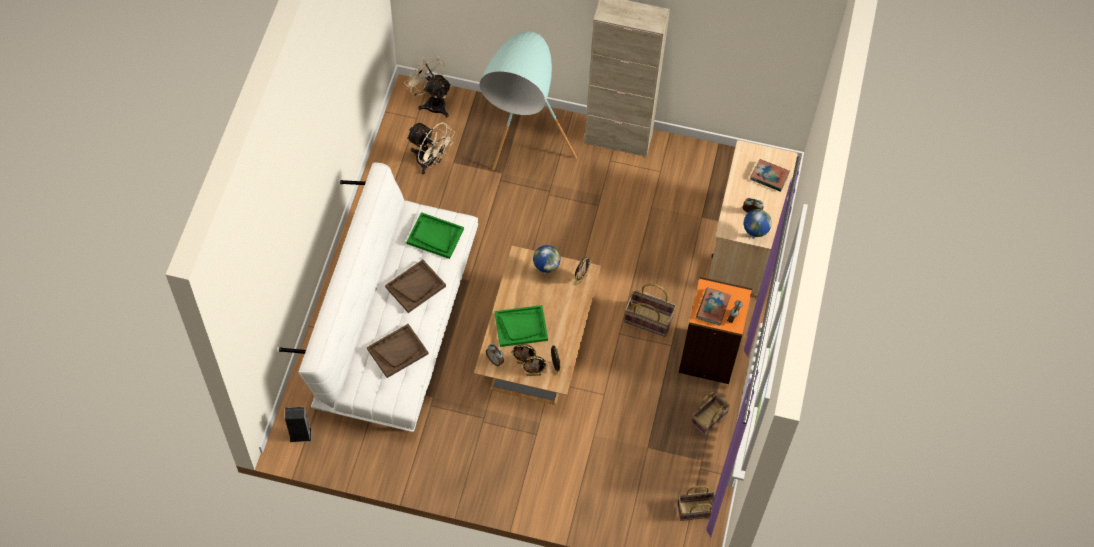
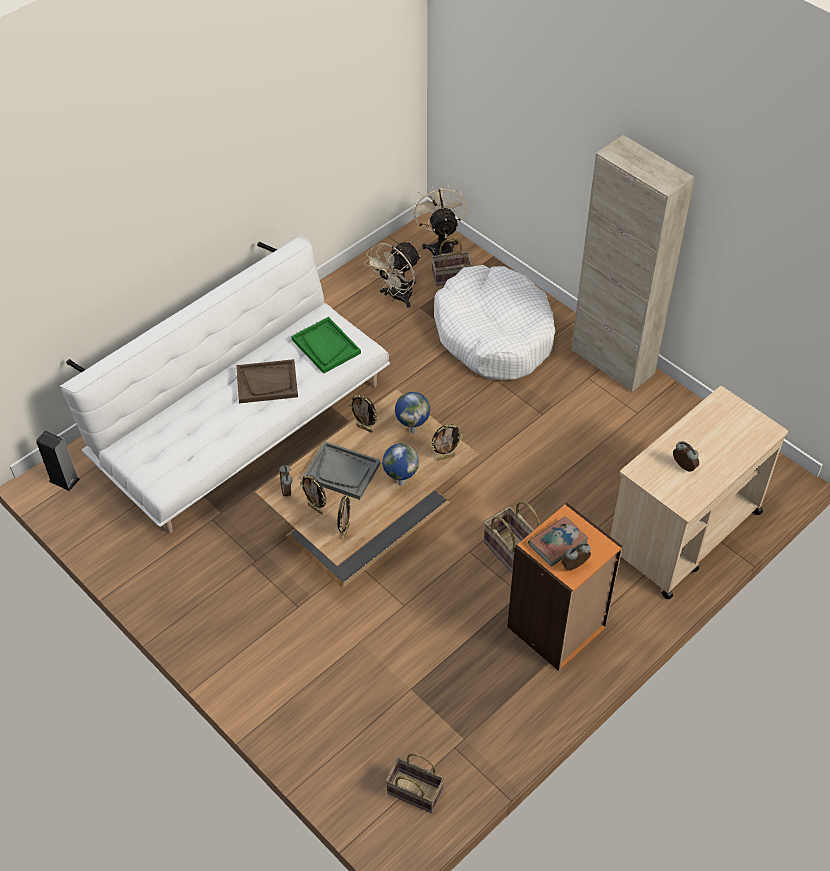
camera: 35 degrees right, 10 degrees down
brown tray [367,324,429,378] -> none
beige fan [406,122,455,174] -> beige fan turned 60 degrees clockwise [364,242,421,308]
turquoise floor lamp [480,32,577,170] -> white dog bed [434,265,555,380]
green tray [495,305,548,347] -> grey tray [303,441,380,500]
picture frame [521,356,548,376] -> picture frame moved to [349,395,378,433]
basket [691,392,730,435] -> basket moved to [431,238,473,286]
globe [743,209,772,239] -> globe moved to [382,444,419,486]
book [750,159,790,192] -> none

